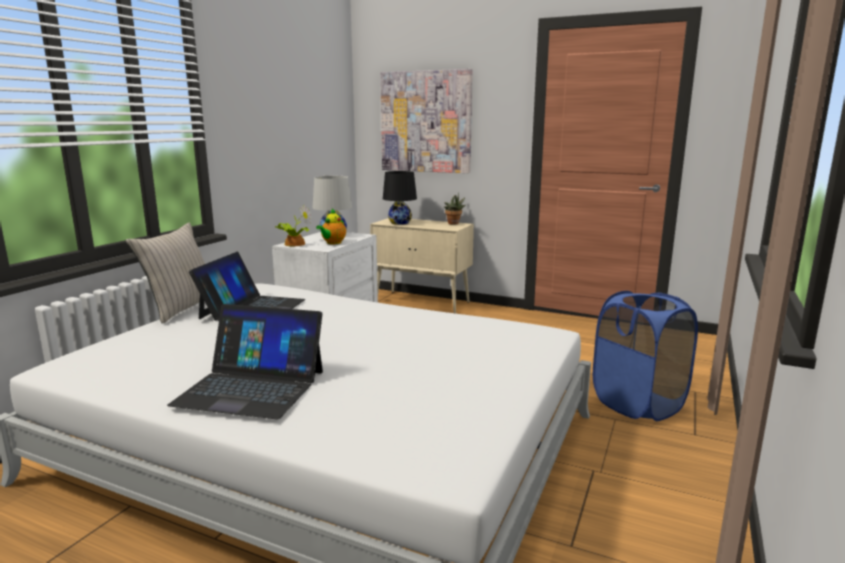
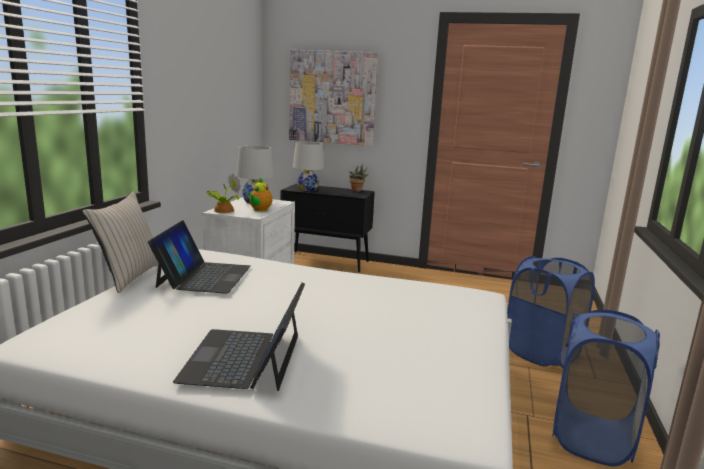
camera: 10 degrees left, 0 degrees up
laptop [167,304,323,420] -> laptop turned 90 degrees clockwise [173,282,305,391]
beige cabinet [370,218,474,314] -> black cabinet [281,184,375,273]
black table lamp [383,171,417,225] -> white table lamp [293,142,324,191]
none -> blue laundry basket [552,309,660,467]

